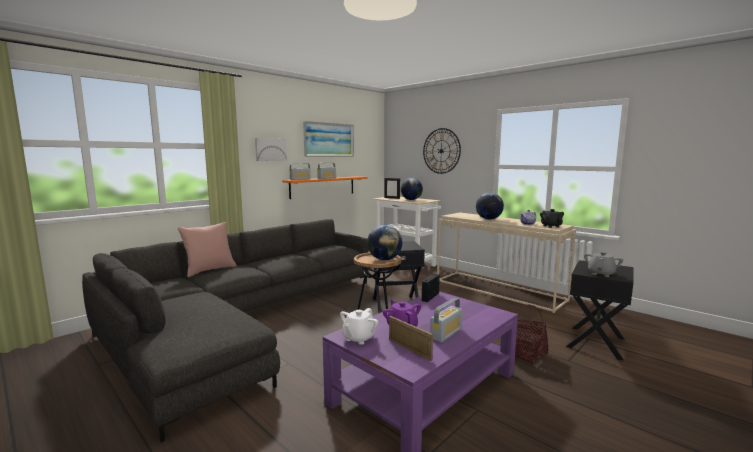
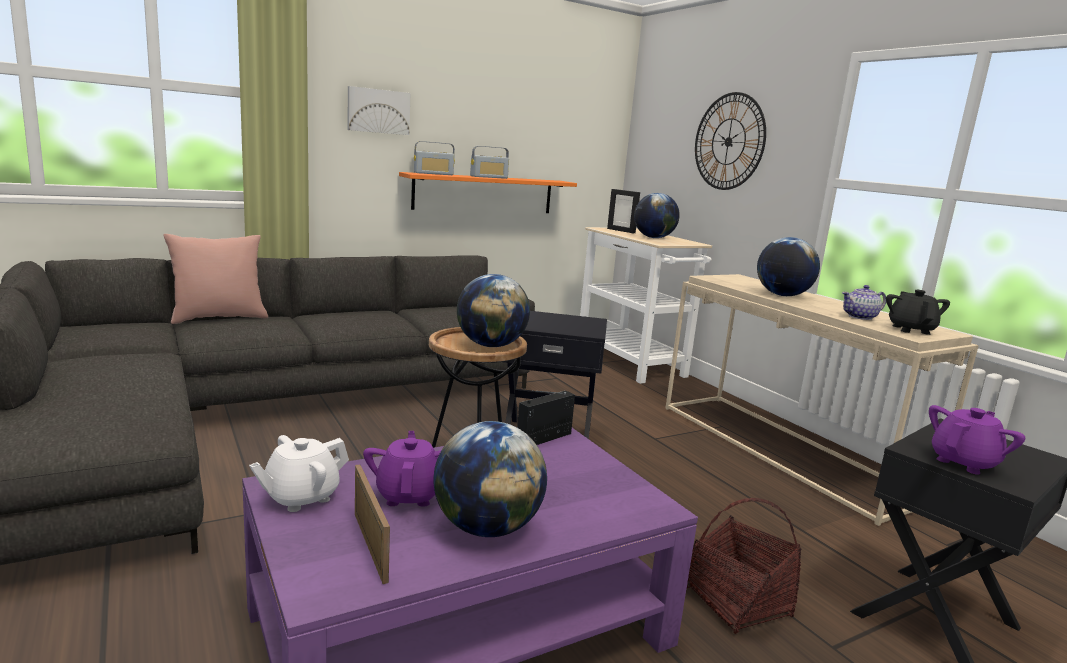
camera: 15 degrees right, 5 degrees up
picture [303,121,354,157] -> none
radio [431,298,462,342] -> globe [433,421,547,537]
grey teapot [584,252,623,277] -> purple teapot [929,405,1025,475]

